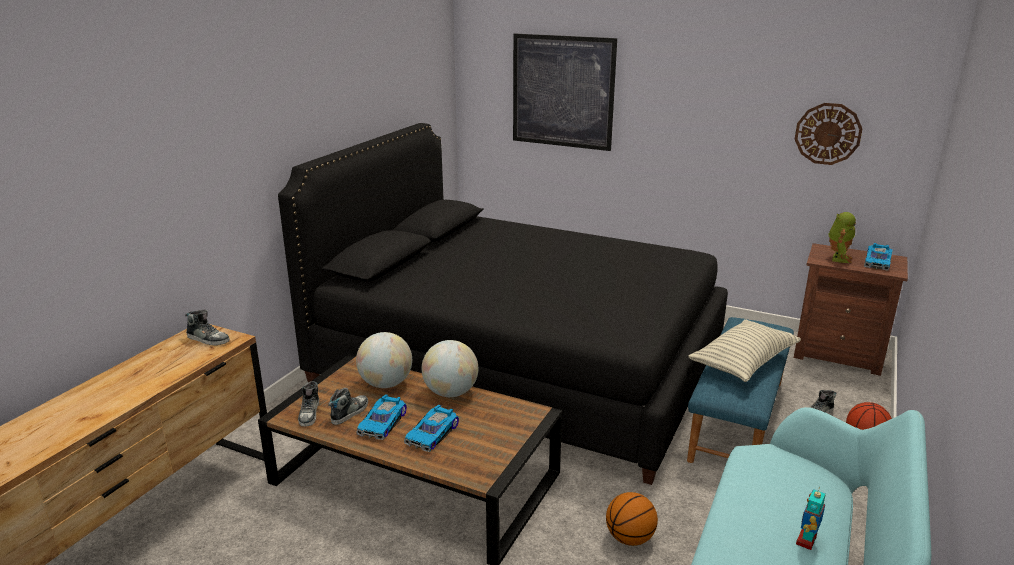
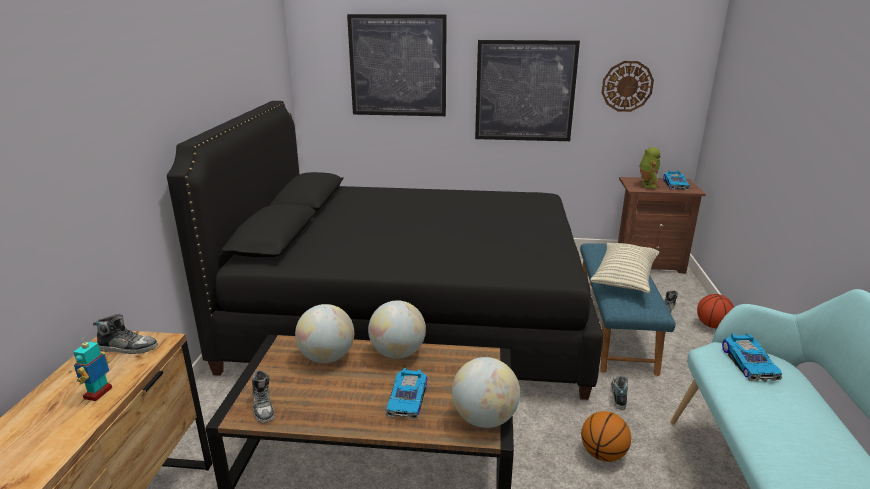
camera: 20 degrees left, 0 degrees up
shoe [328,388,368,425] -> shoe moved to [610,375,628,410]
toy car [356,394,407,440] -> toy car moved to [722,333,782,382]
toy robot [796,487,826,550] -> toy robot moved to [74,337,112,401]
none -> globe [452,357,520,428]
none -> picture [475,40,580,141]

